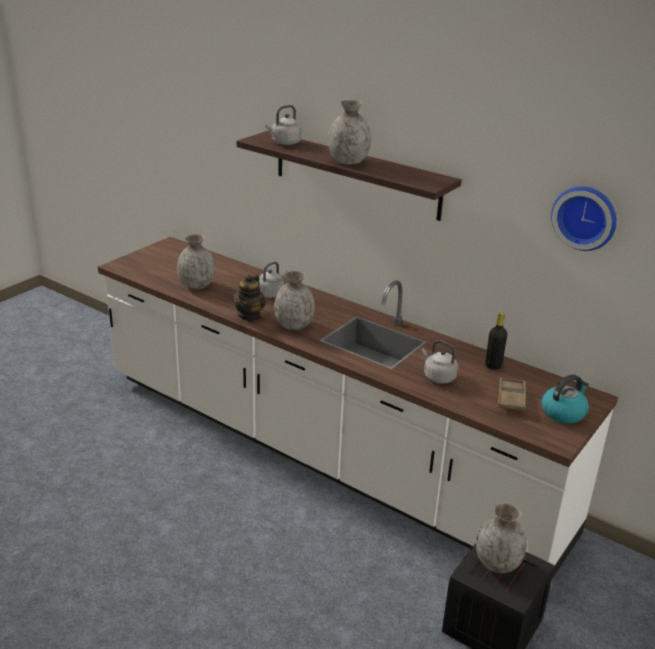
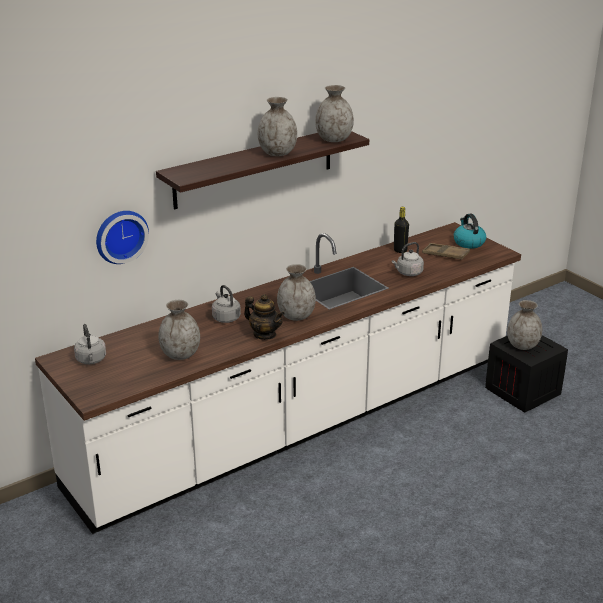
camera: 70 degrees left, 0 degrees up
grey kettle [265,105,302,145] -> grey kettle moved to [74,324,106,364]
wall clock [551,186,617,251] -> wall clock moved to [96,211,149,264]
none -> grey vase [315,85,354,142]

